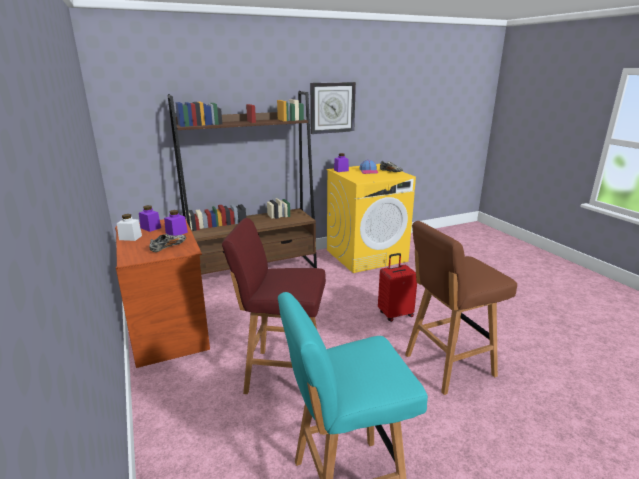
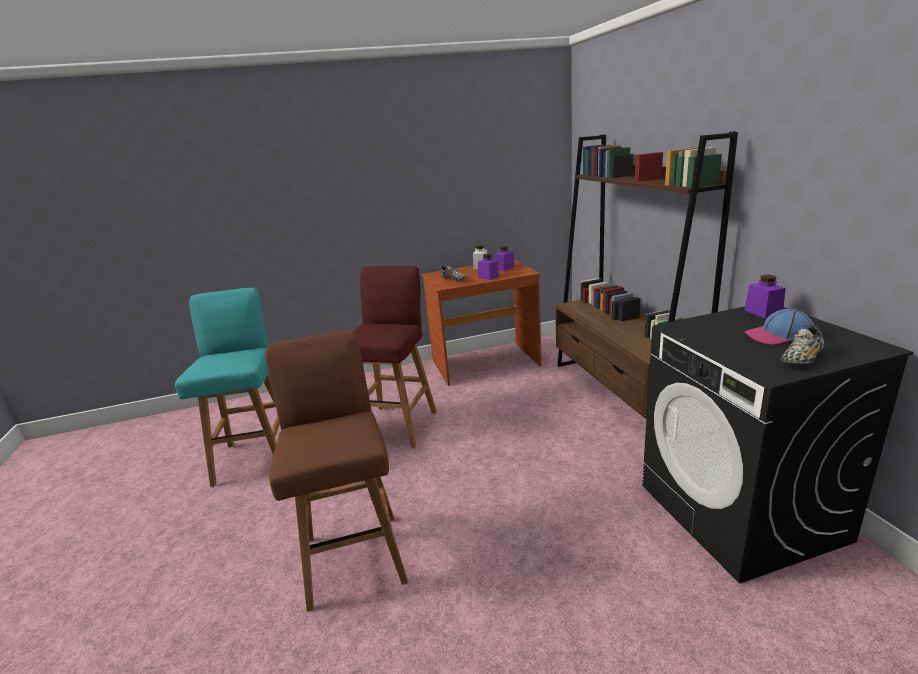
camera: 100 degrees right, 0 degrees up
wall clock [310,82,356,134] -> none
yellow washing machine [327,164,416,273] -> black washing machine [642,307,913,583]
red suitcase [378,253,417,322] -> none

